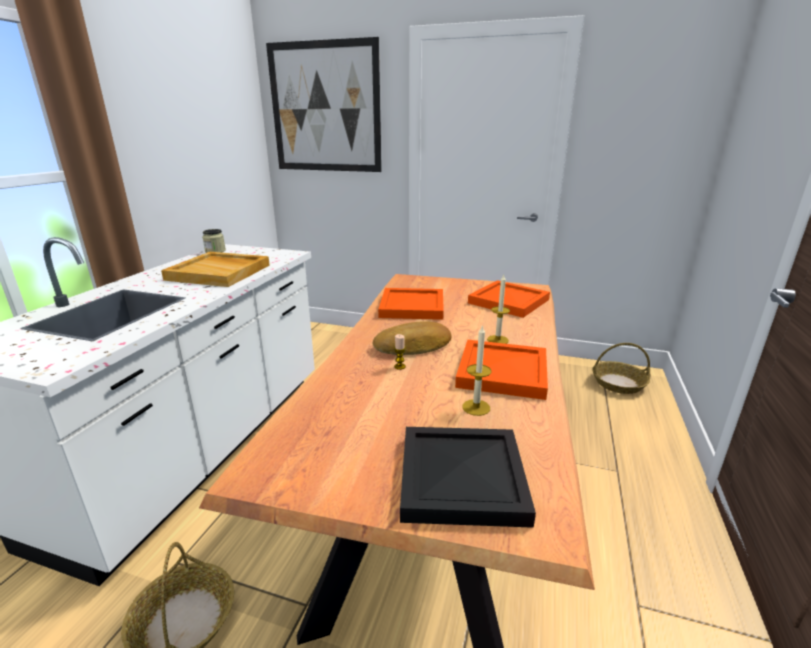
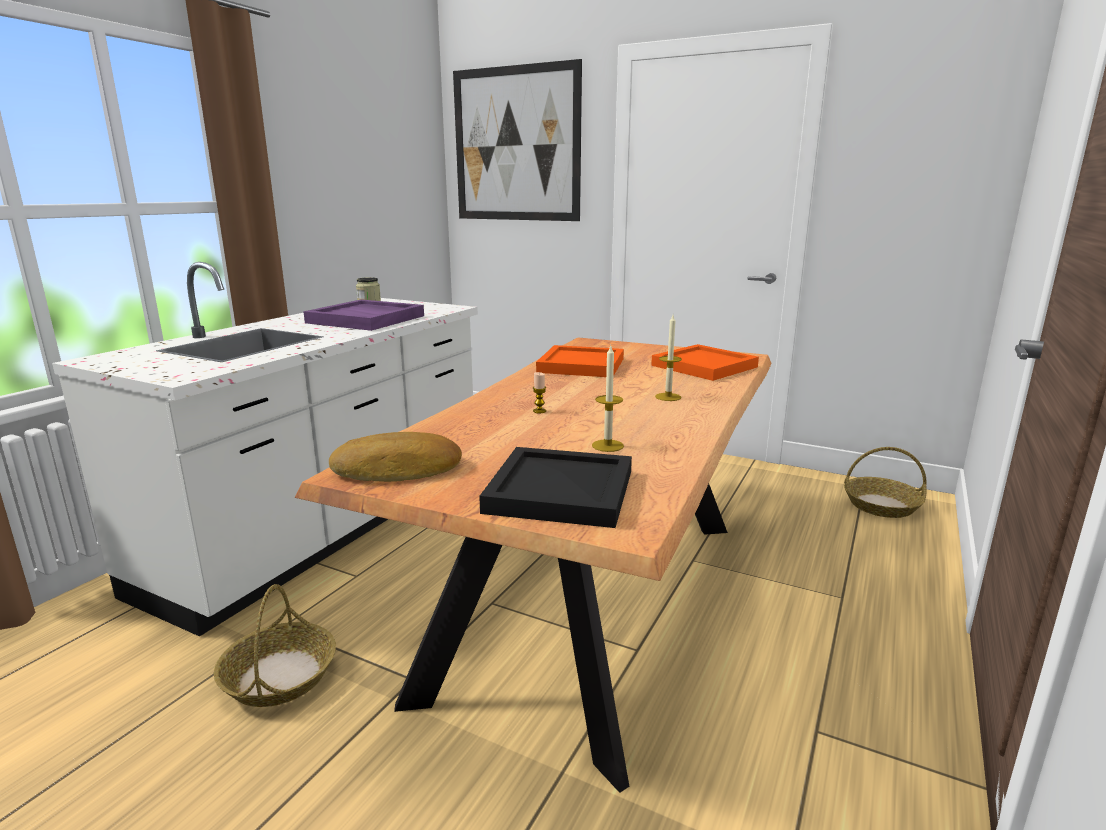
camera: 10 degrees right, 5 degrees down
beige tray [161,252,270,287] -> purple tray [303,299,424,331]
bread [373,321,452,355] -> bread moved to [329,432,462,482]
orange tray [455,340,548,400] -> none

